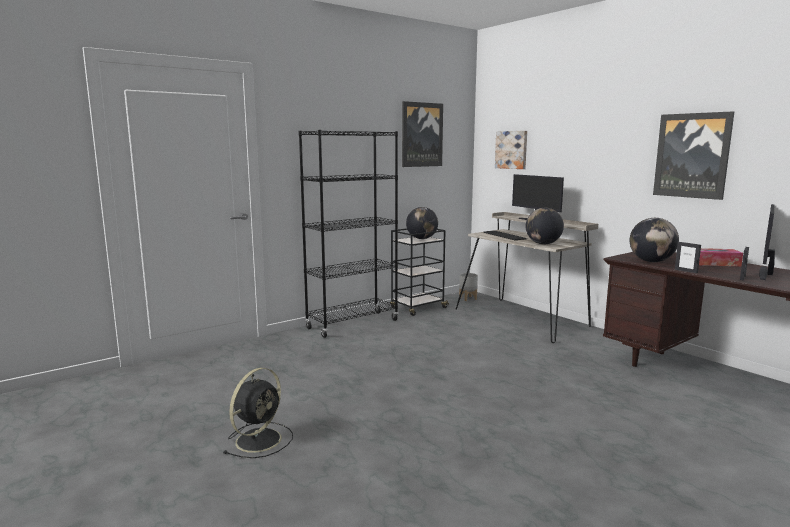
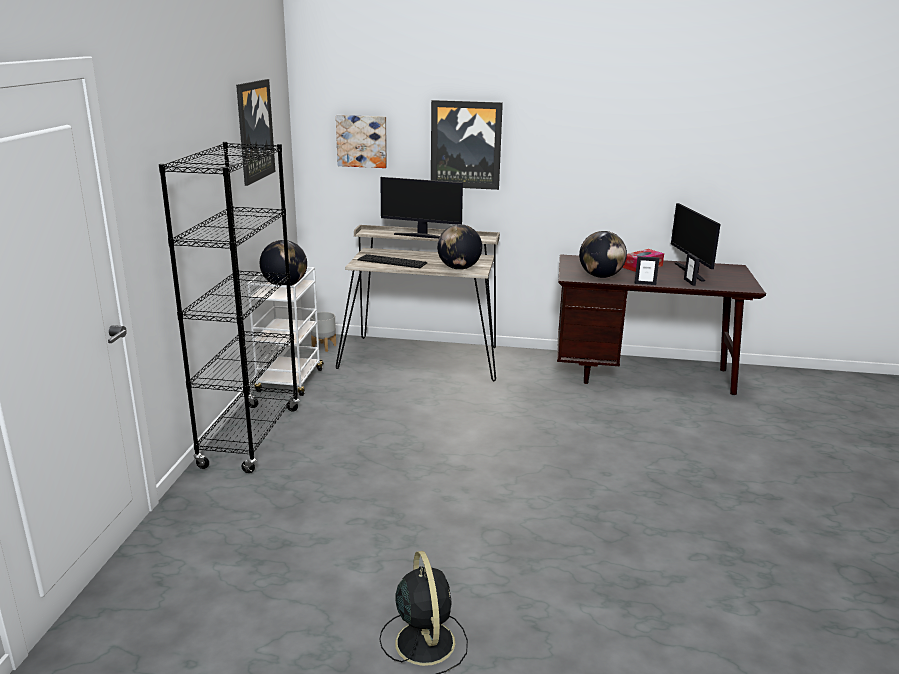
camera: 45 degrees left, 10 degrees up
black cart [390,228,449,316] -> white cart [247,267,324,396]
picture [653,111,734,200] -> picture moved to [431,100,503,190]

